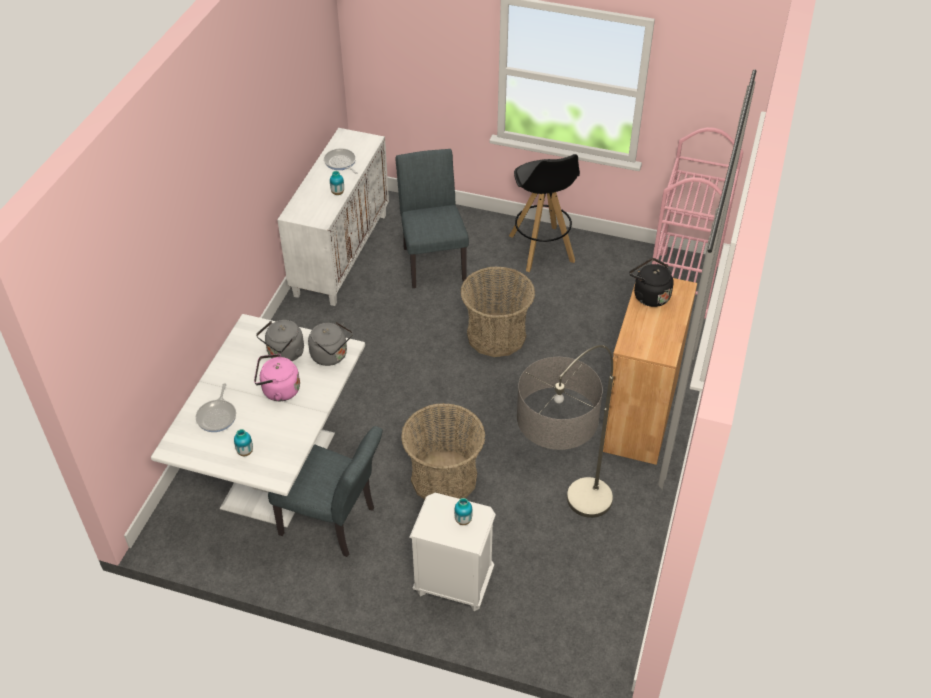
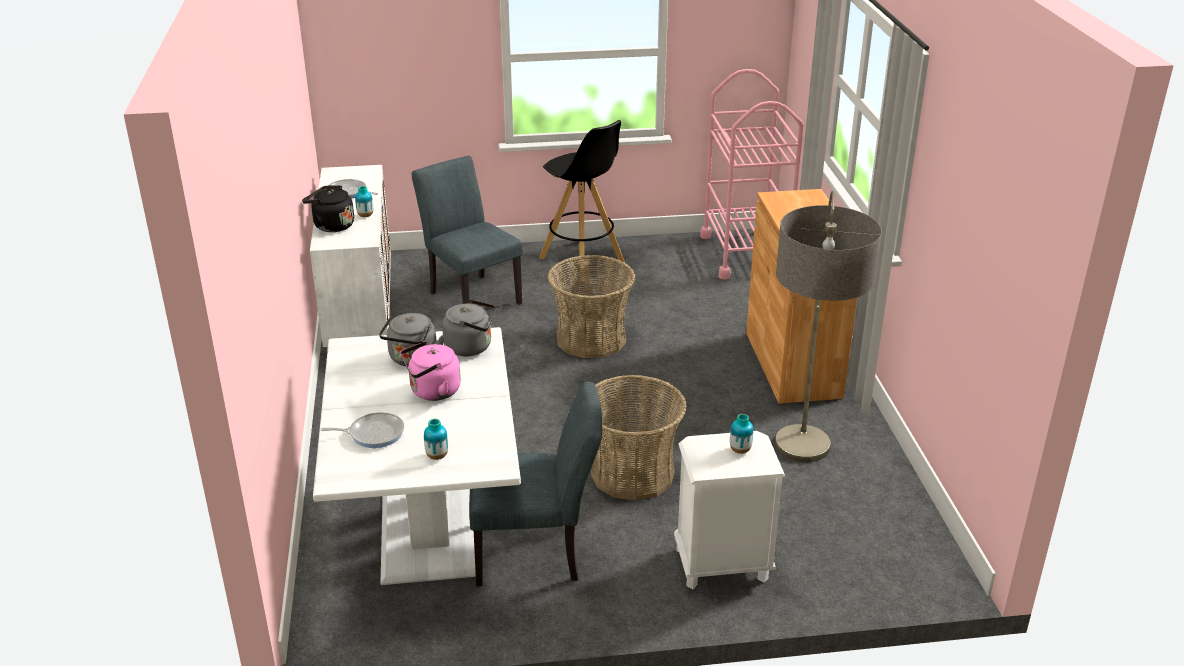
camera: 25 degrees left, 15 degrees down
frying pan [196,384,236,432] -> frying pan turned 75 degrees counterclockwise [321,412,404,448]
black kettle [629,258,674,307] -> black kettle moved to [302,185,354,232]

